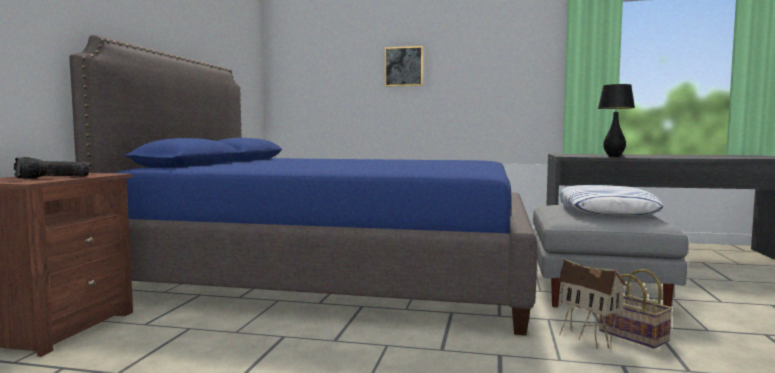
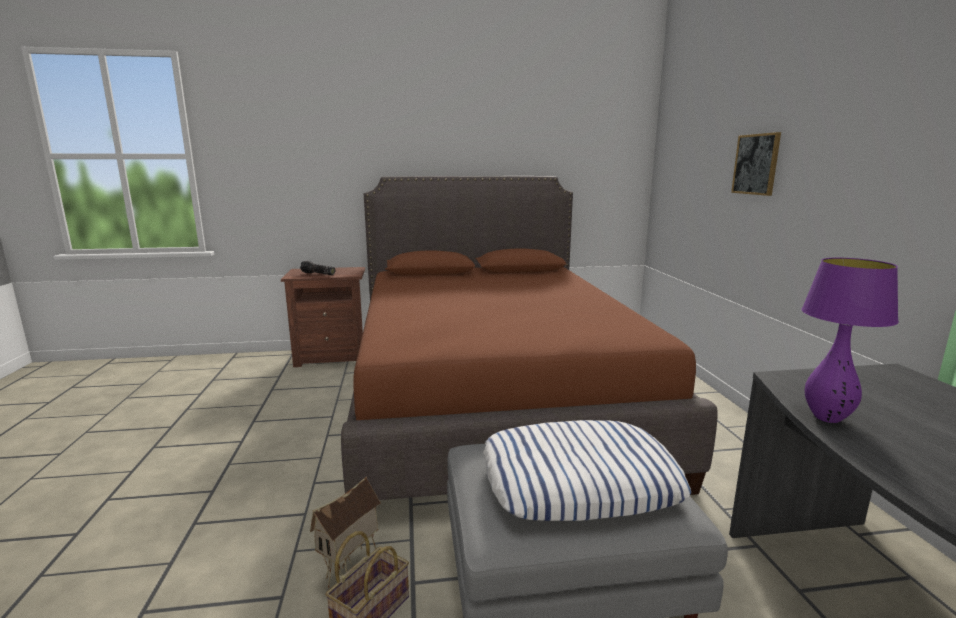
camera: 70 degrees right, 10 degrees up
blue bed [70,35,537,335] -> brown bed [341,176,718,500]
black table lamp [598,84,635,157] -> purple table lamp [801,258,899,423]

